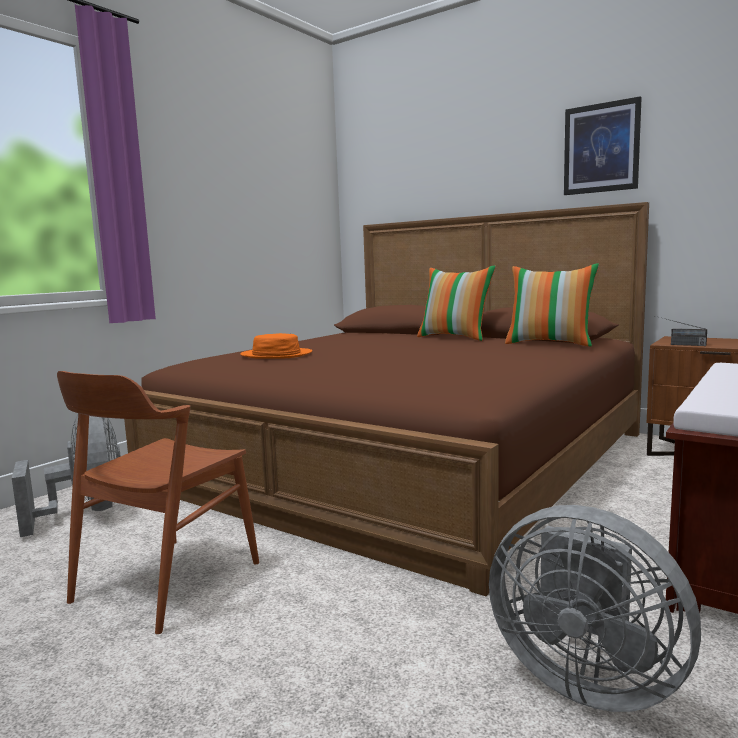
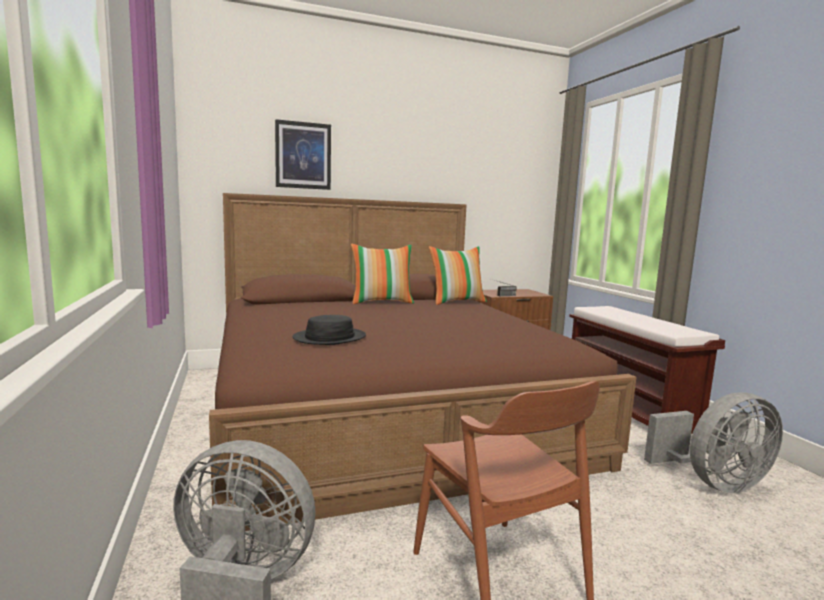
camera: 55 degrees left, 0 degrees up
orange hat [240,333,312,359] -> black hat [293,315,366,345]
picture [564,96,642,195] -> picture moved to [275,119,331,190]

